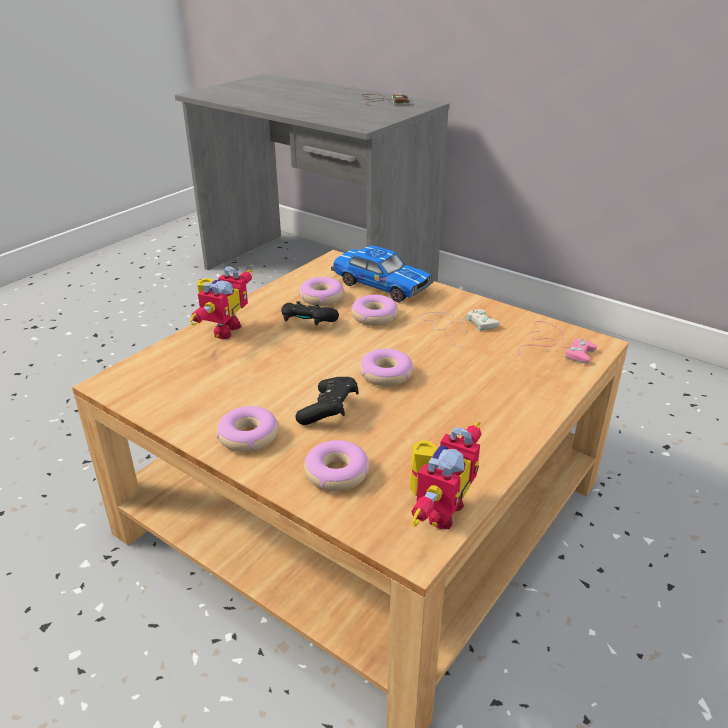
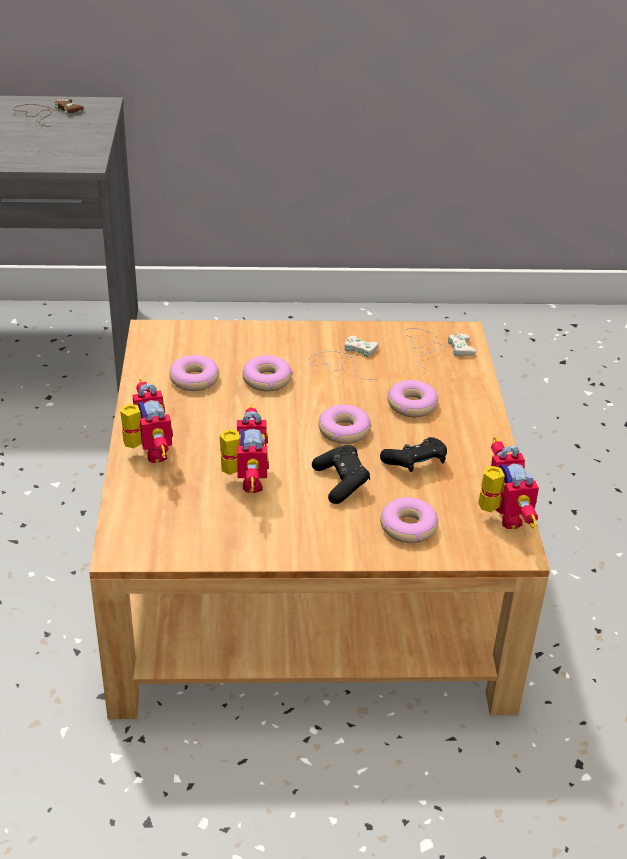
camera: 40 degrees left, 5 degrees up
donut [217,406,279,452] -> donut moved to [387,380,438,417]
black game controller [281,301,339,325] -> black game controller moved to [380,437,447,472]
toy car [331,245,434,302] -> none
pink game controller [518,321,597,364] -> white game controller [402,328,476,369]
none -> toy robot [220,405,269,493]

